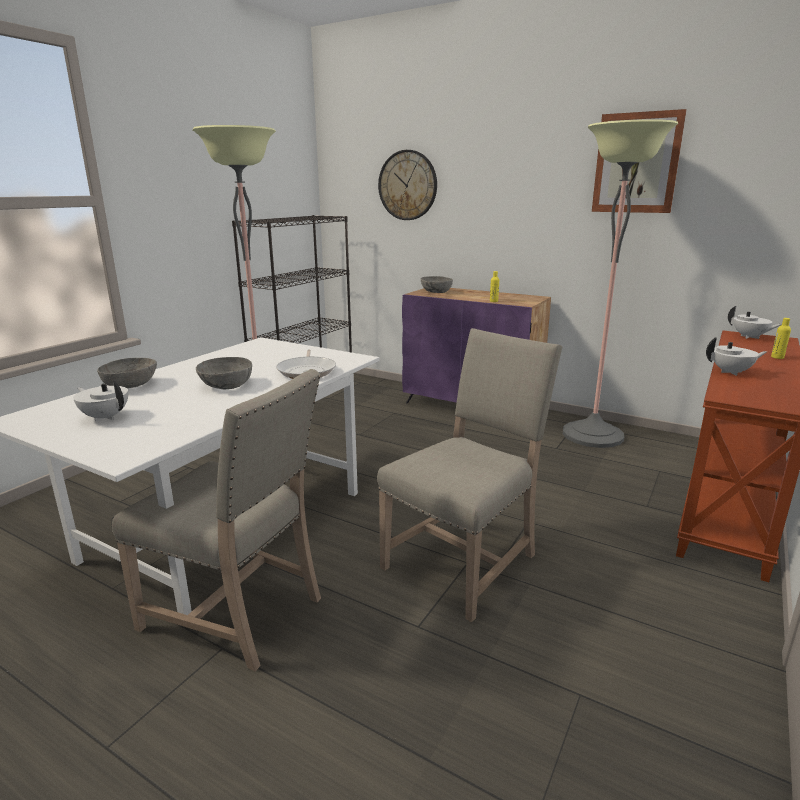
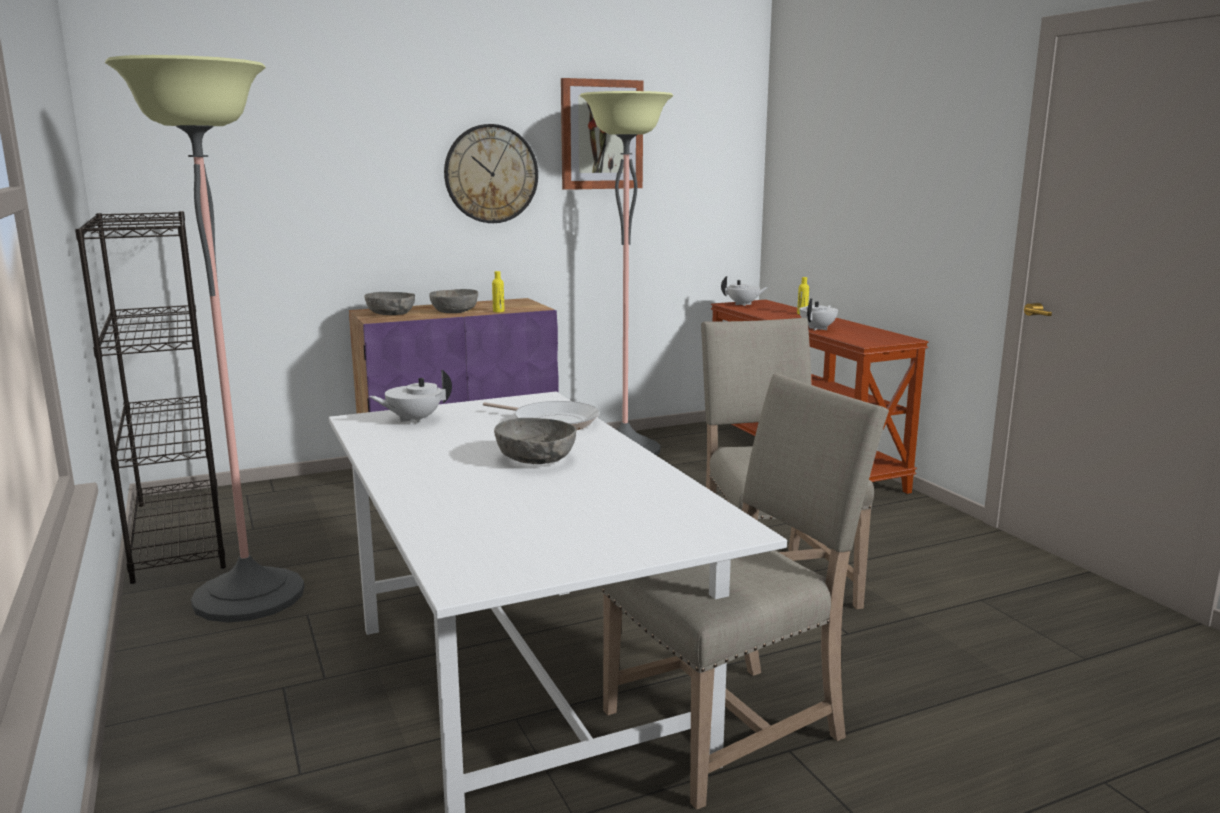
camera: 55 degrees left, 5 degrees down
white teapot [73,381,128,422] -> white teapot moved to [369,369,452,423]
grey bowl [97,358,157,388] -> grey bowl moved to [429,289,478,313]
wall clock [378,150,437,220] -> wall clock moved to [444,124,538,223]

